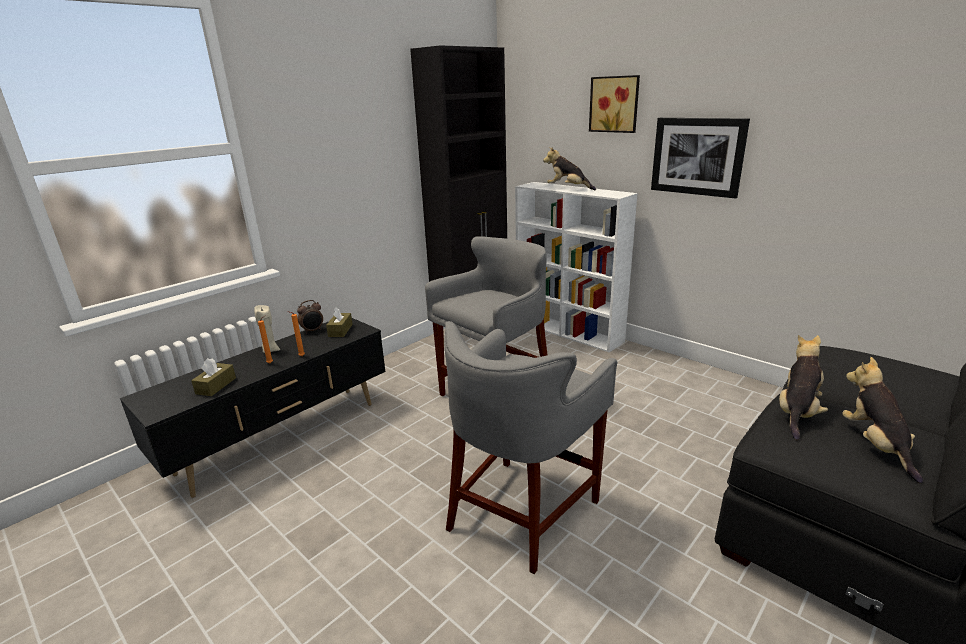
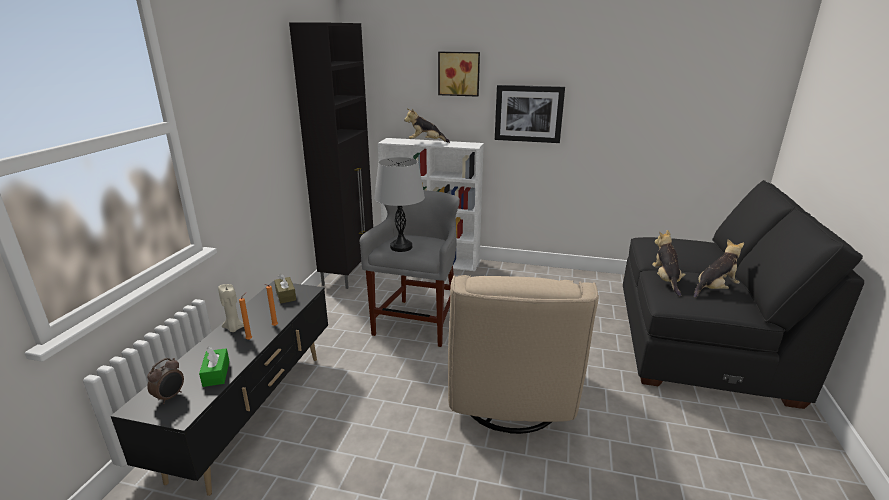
camera: 30 degrees left, 0 degrees up
brown tissue box [191,358,236,396] -> green tissue box [199,347,229,387]
alarm clock [297,300,323,334] -> alarm clock moved to [147,358,184,404]
grey stool [445,321,617,574] -> beige armchair [448,275,599,434]
plush toy [842,357,923,483] -> plush toy turned 90 degrees clockwise [694,239,744,298]
none -> grey table lamp [374,157,425,252]

